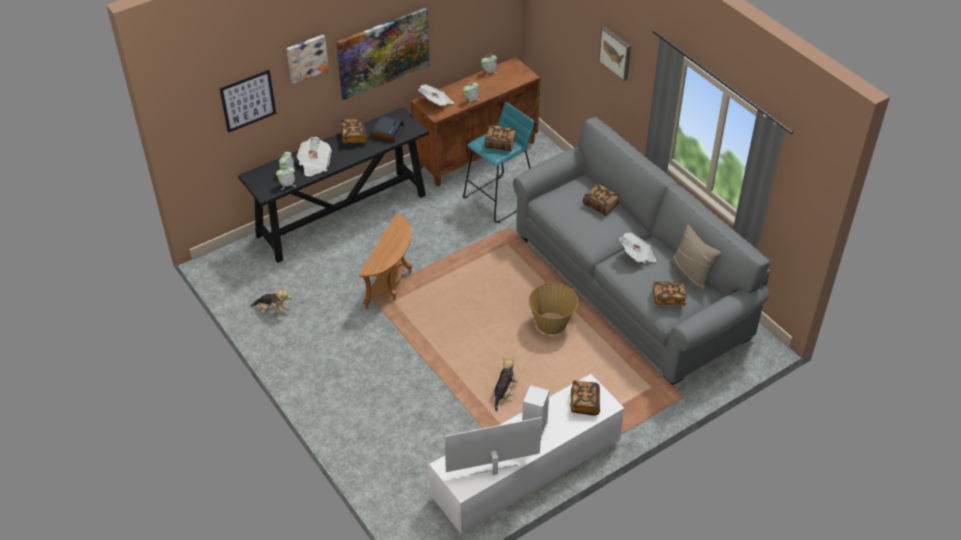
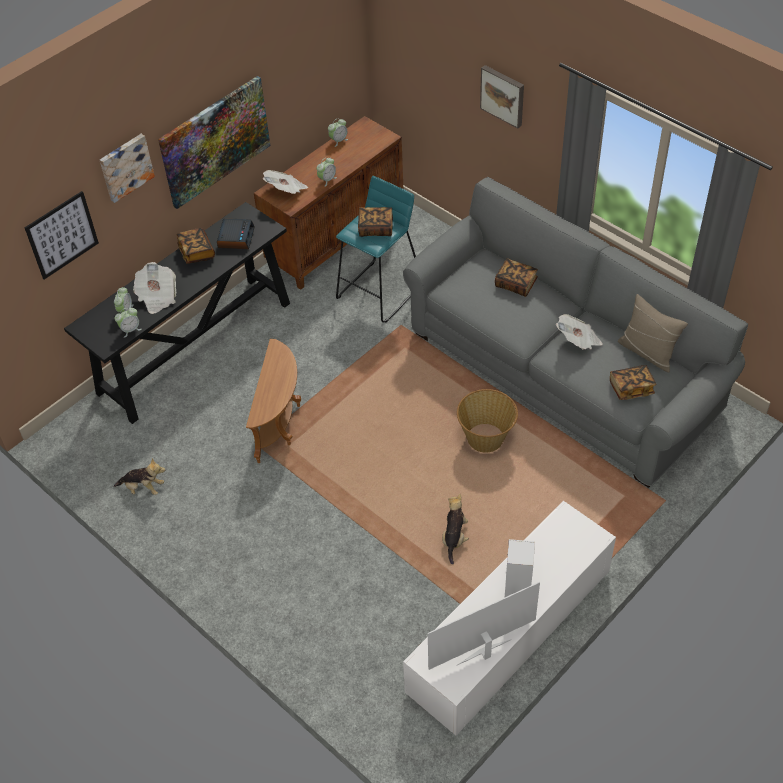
camera: 10 degrees left, 5 degrees up
book [570,381,600,416] -> none

